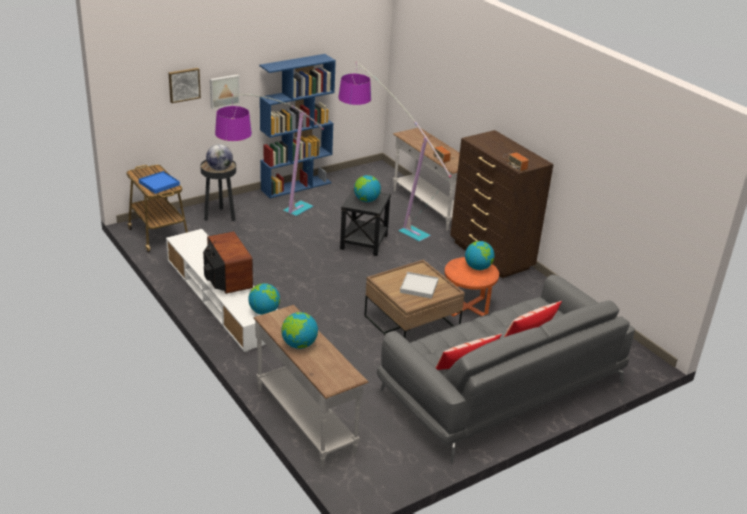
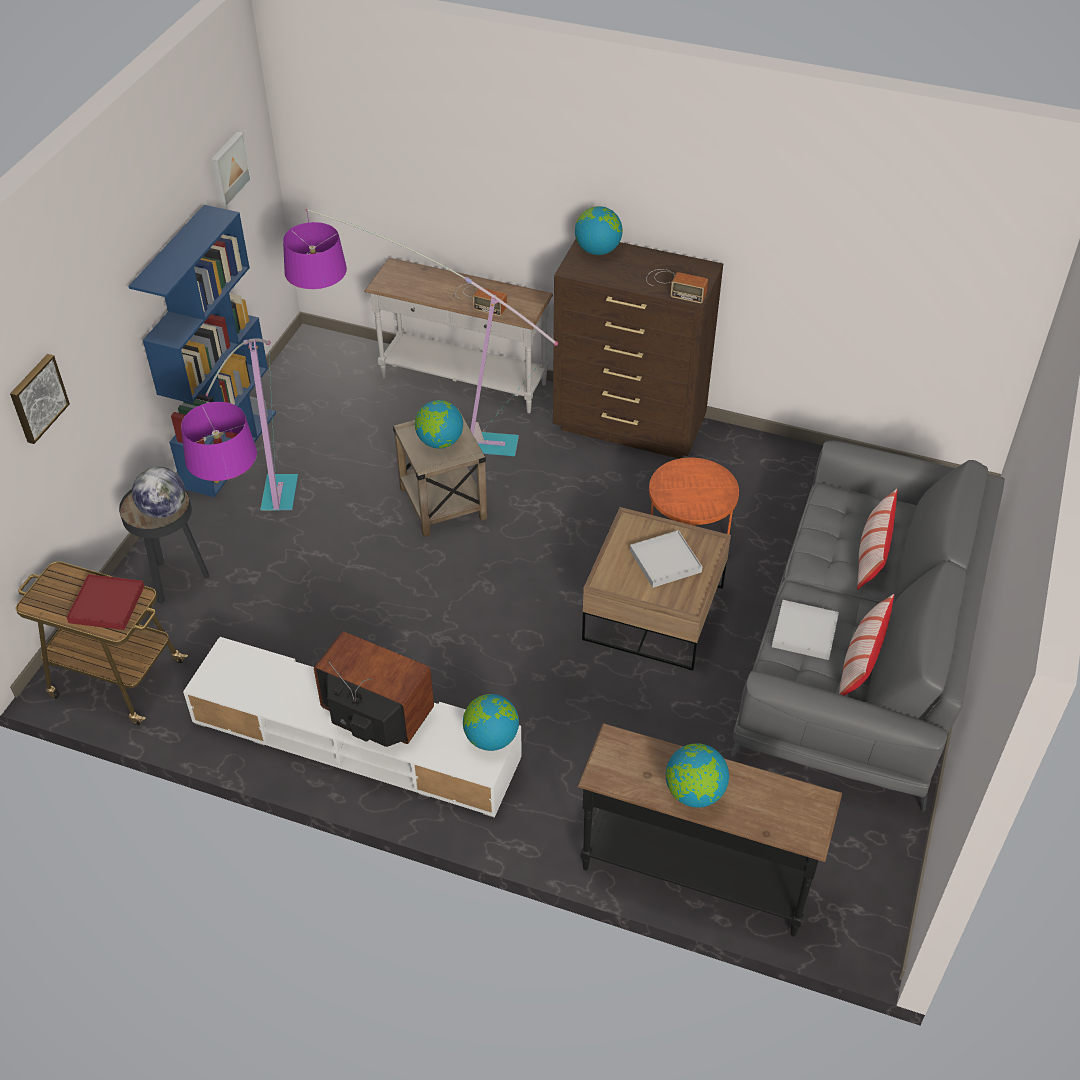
camera: 35 degrees left, 15 degrees up
blue tray [139,171,180,194] -> red tray [66,574,145,630]
picture [210,74,240,109] -> picture moved to [211,131,252,209]
white console table [253,305,369,468] -> black console table [577,723,842,936]
black side table [340,188,391,256] -> beige side table [393,408,487,537]
globe [465,241,495,270] -> globe moved to [575,206,623,255]
none -> white tray [772,600,839,660]

